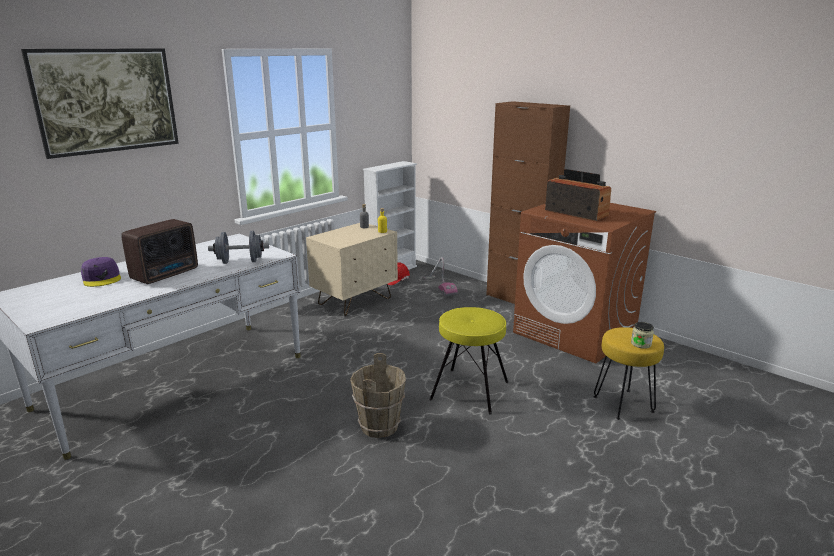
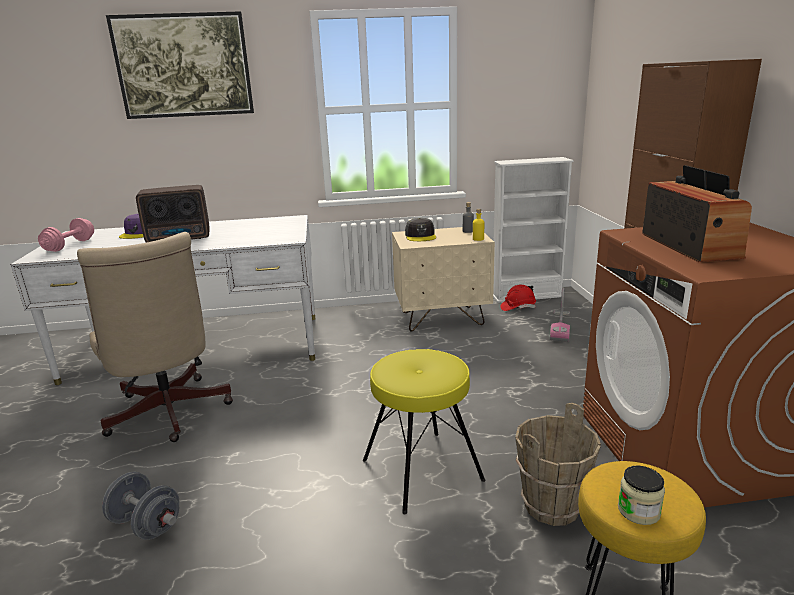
camera: 40 degrees right, 0 degrees up
grey dumbbell [208,231,269,264] -> grey dumbbell moved to [102,472,179,540]
brown bucket [350,353,406,438] -> brown bucket moved to [515,403,601,526]
none -> pink dumbbell [38,218,94,252]
none -> beige office chair [77,232,233,442]
none -> grey cap [405,218,436,241]

